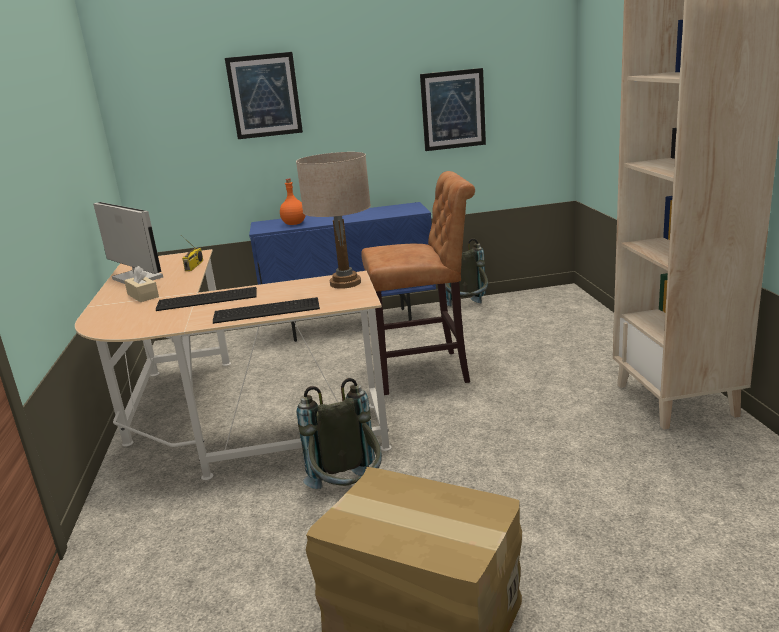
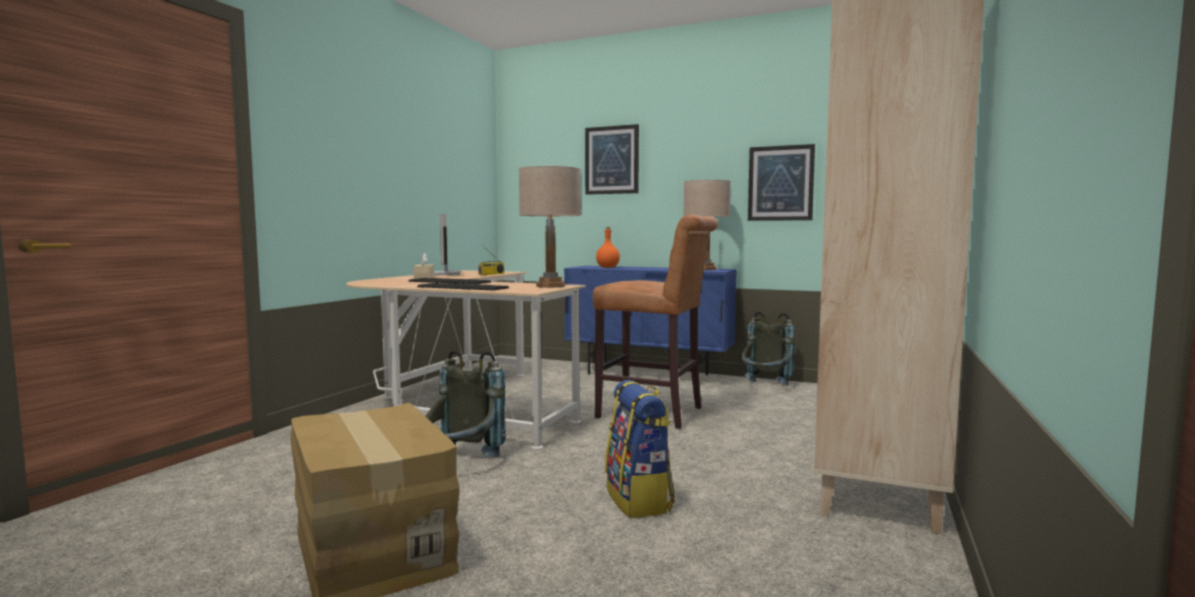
camera: 30 degrees right, 15 degrees down
none -> backpack [605,380,675,518]
none -> beige table lamp [684,180,731,270]

